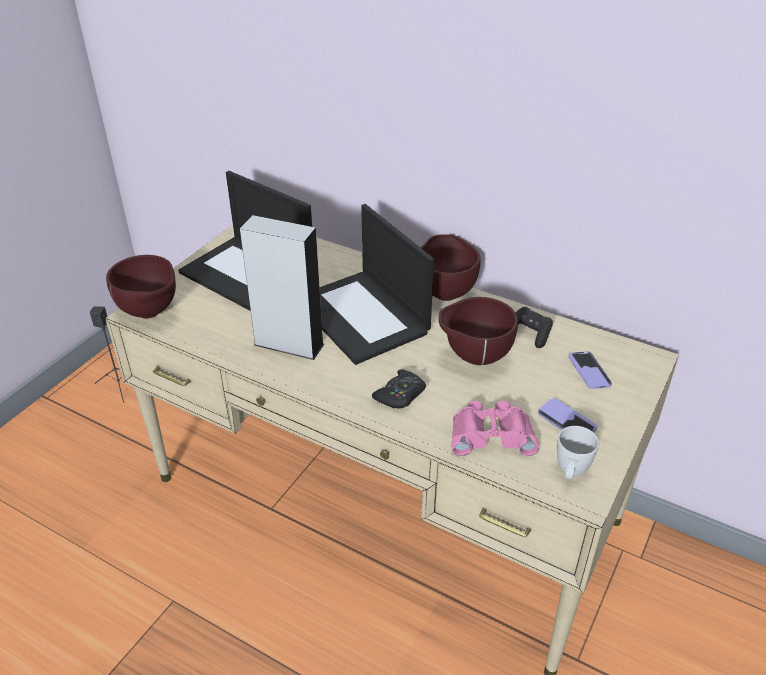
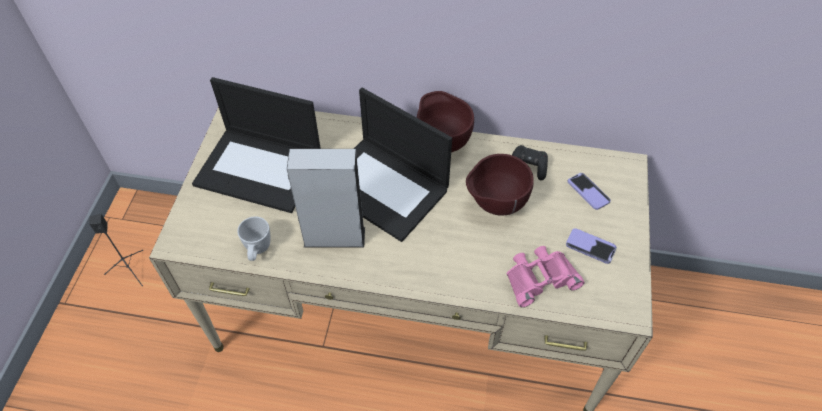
camera: 20 degrees left, 15 degrees up
brown bowl [106,255,176,318] -> none
black game controller [372,369,426,409] -> none
white mug [557,426,599,479] -> white mug moved to [237,217,270,261]

